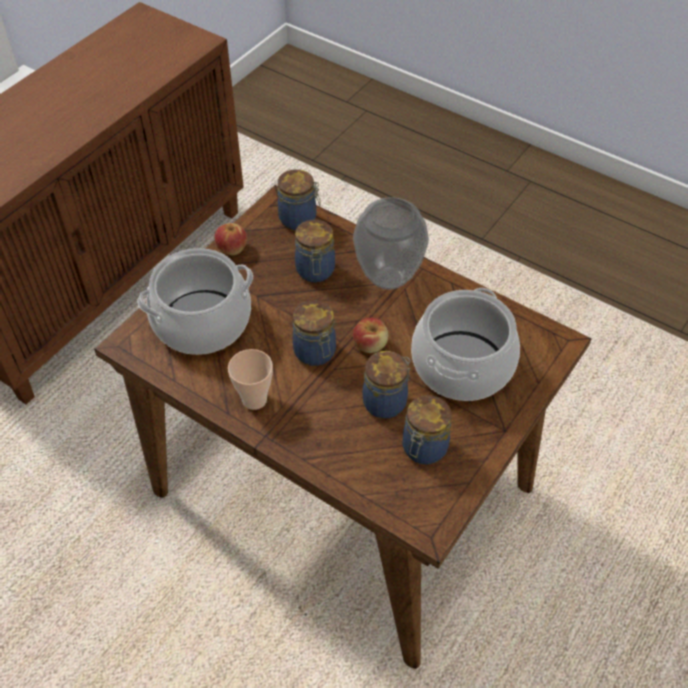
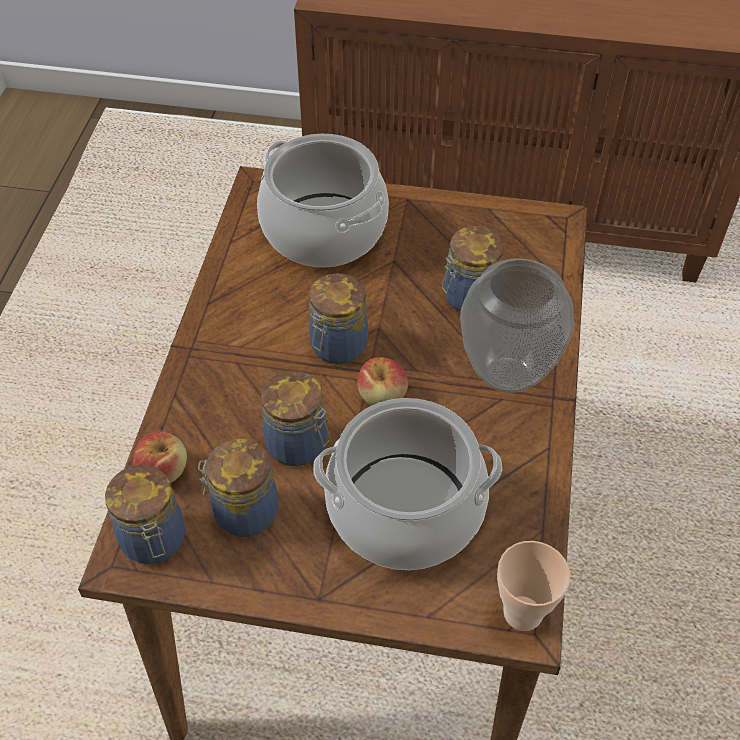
camera: 65 degrees right, 0 degrees up
apple [214,223,247,255] -> apple moved to [133,431,187,483]
cup [228,349,273,410] -> cup moved to [497,541,570,631]
jar [278,169,321,230] -> jar moved to [105,465,185,564]

